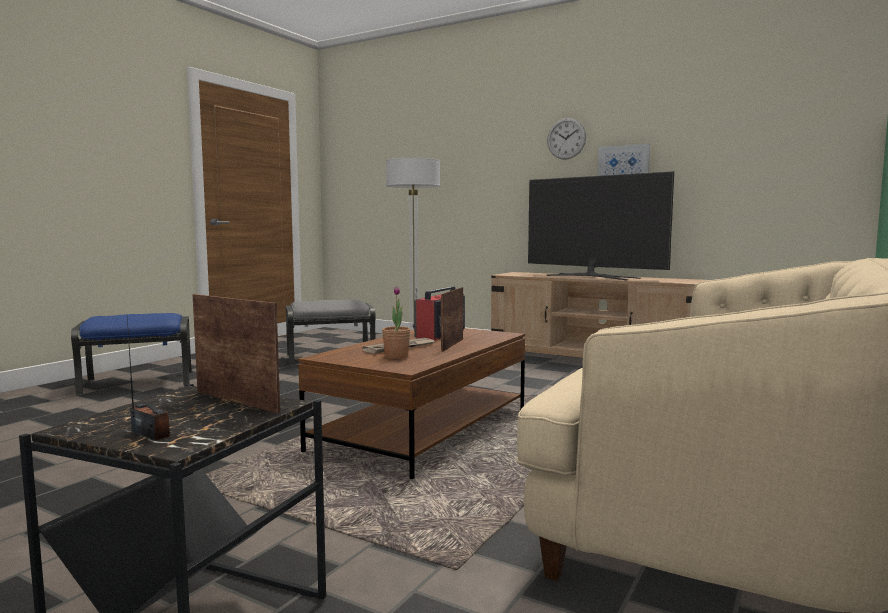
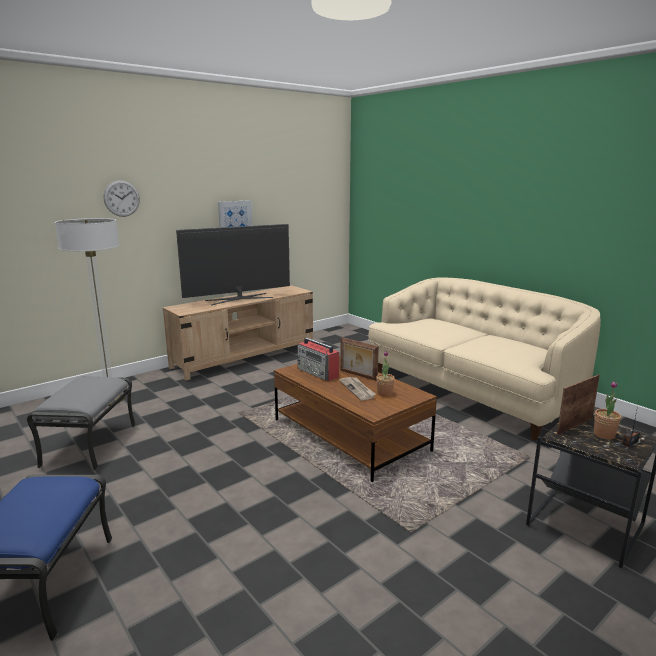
camera: 70 degrees left, 10 degrees up
wall clock [547,118,586,160] -> wall clock moved to [104,180,140,217]
none -> potted plant [594,381,621,439]

